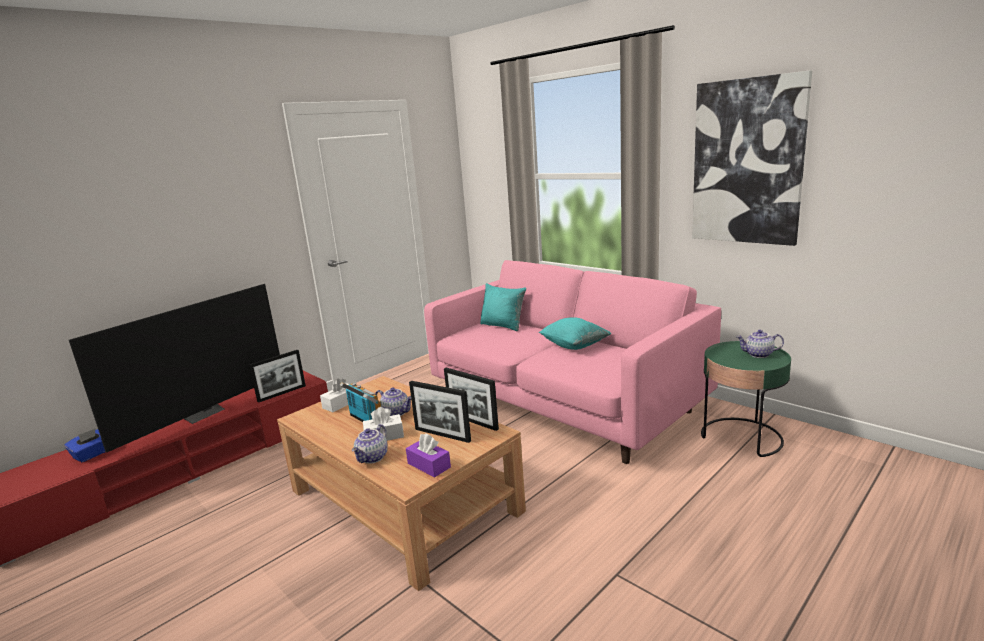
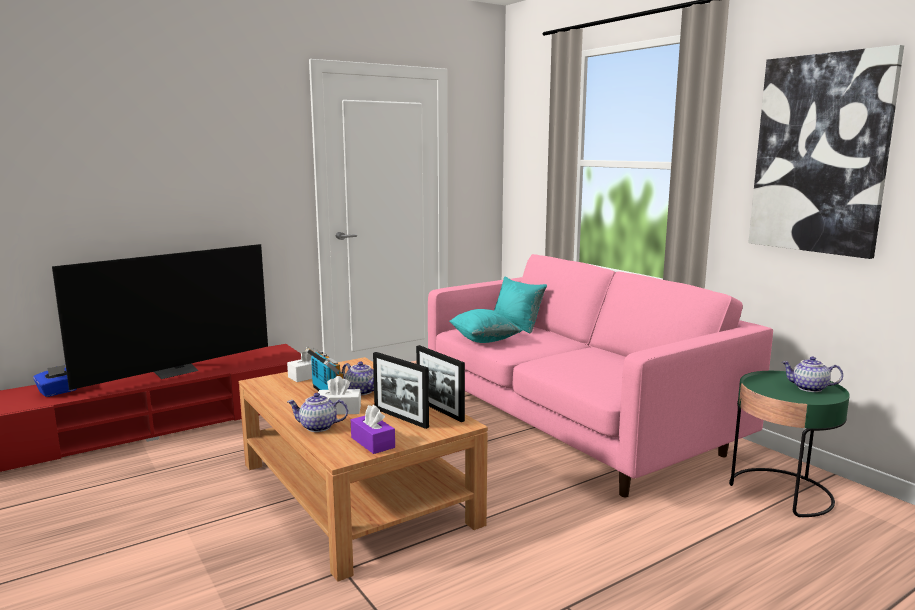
camera: 10 degrees right, 5 degrees down
picture frame [249,350,306,403] -> none
teapot [352,424,388,464] -> teapot turned 60 degrees clockwise [287,393,348,432]
turquoise pillow [539,317,611,350] -> turquoise pillow moved to [449,309,523,343]

